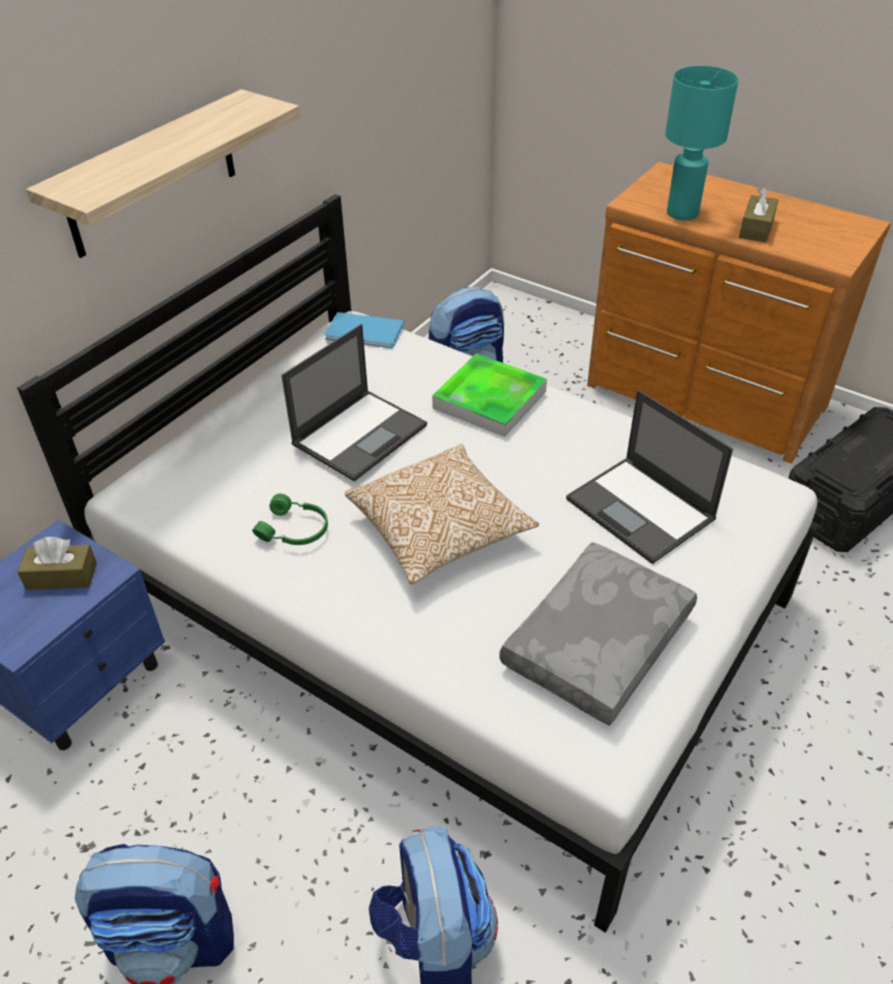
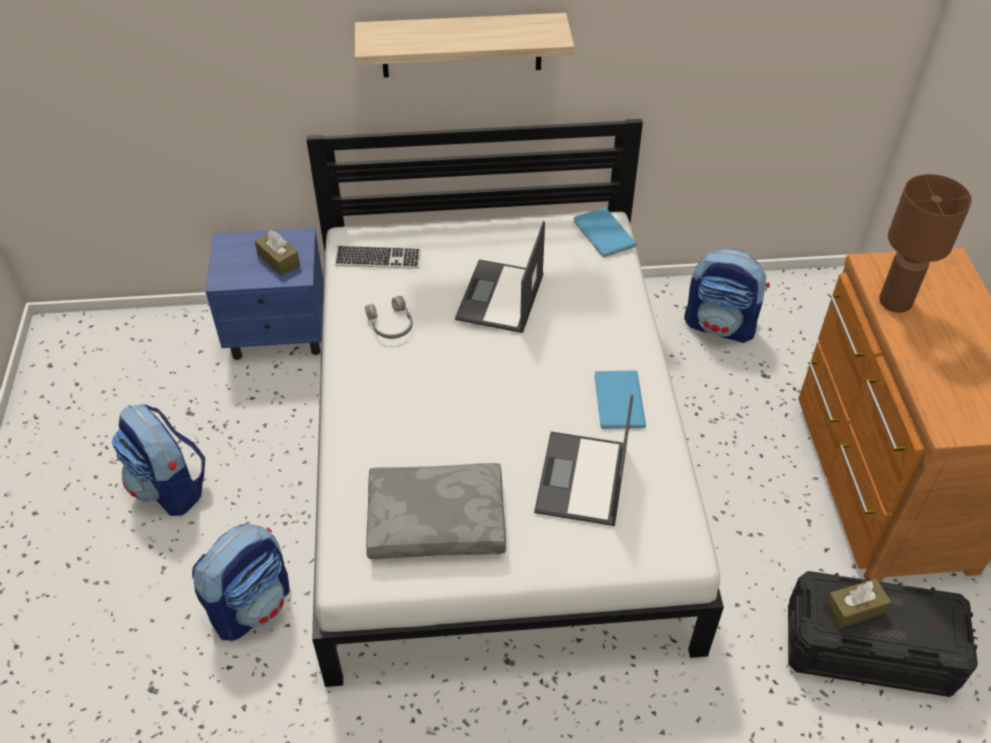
camera: 50 degrees right, 5 degrees up
green headphones [252,493,328,545] -> grey headphones [365,296,413,339]
laptop [281,324,427,482] -> laptop turned 105 degrees clockwise [455,221,545,333]
pillow [345,444,539,584] -> none
tray [432,353,547,437] -> none
turquoise table lamp [665,66,739,220] -> brown table lamp [879,174,972,313]
brown tissue box [739,186,778,242] -> brown tissue box moved to [825,579,891,628]
none -> keyboard [335,245,421,269]
none -> blue book [594,370,646,429]

